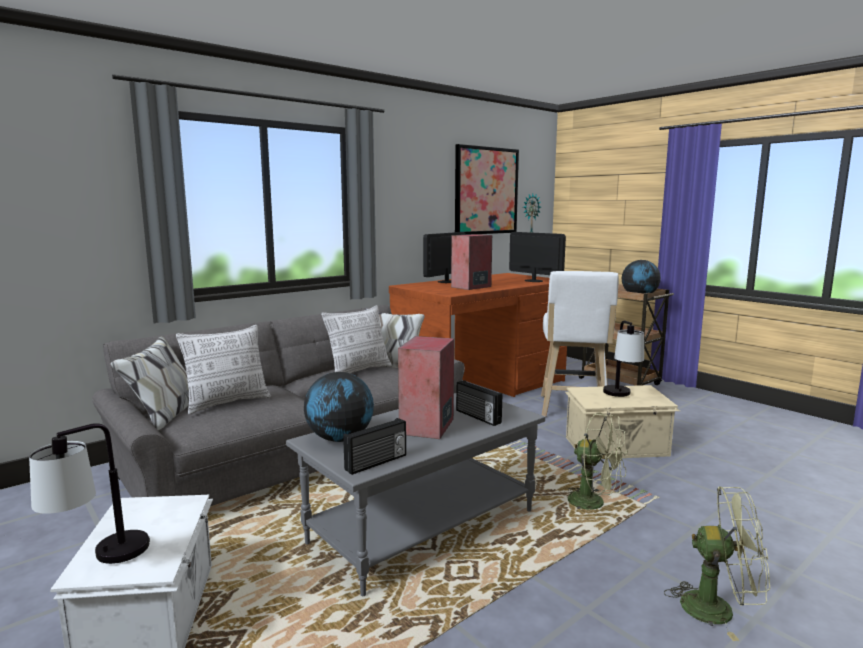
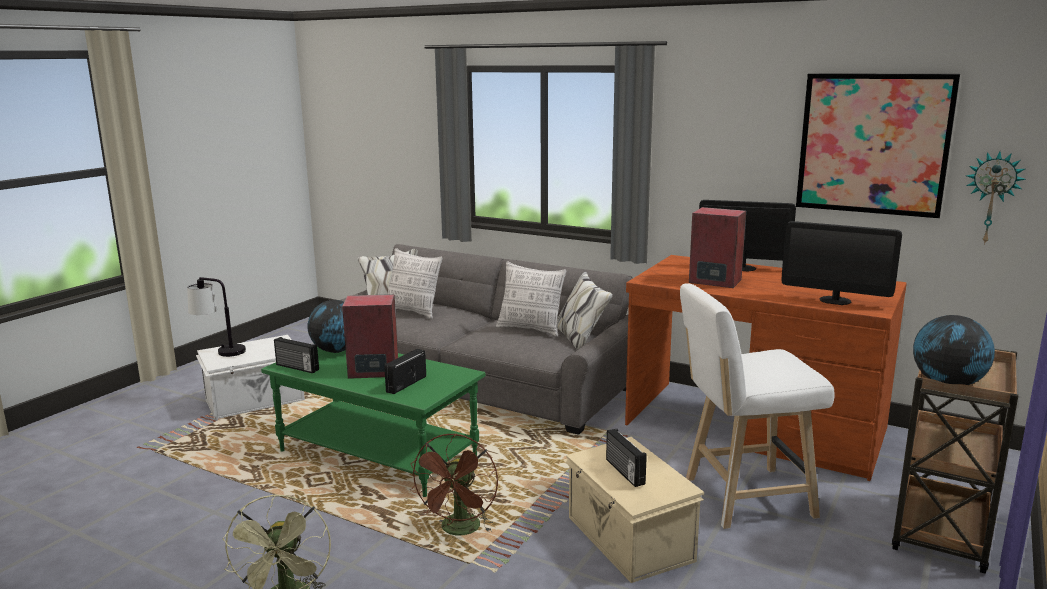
camera: 70 degrees right, 5 degrees up
grey coffee table [286,393,545,596] -> green coffee table [261,347,486,497]
monitor [509,232,566,282] -> monitor turned 90 degrees clockwise [782,221,902,305]
green fan [562,412,628,510] -> brown fan [410,433,498,535]
table lamp [603,320,644,397] -> radio [606,429,647,487]

